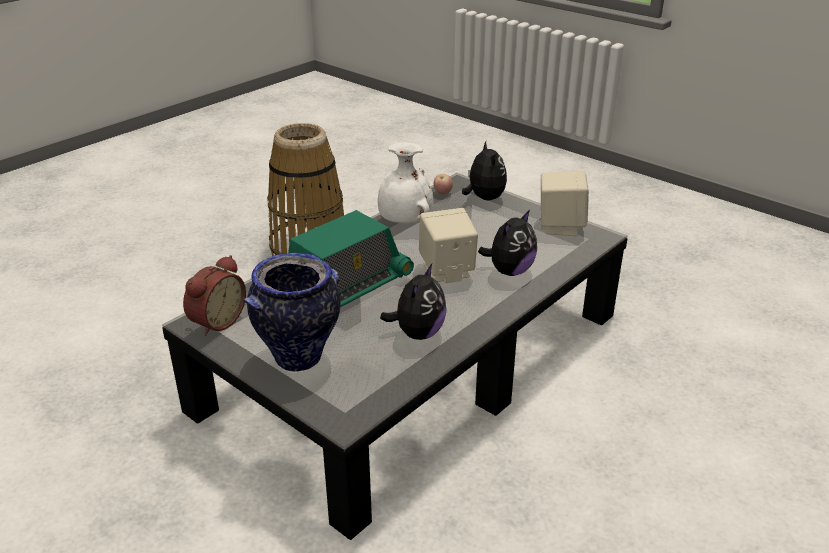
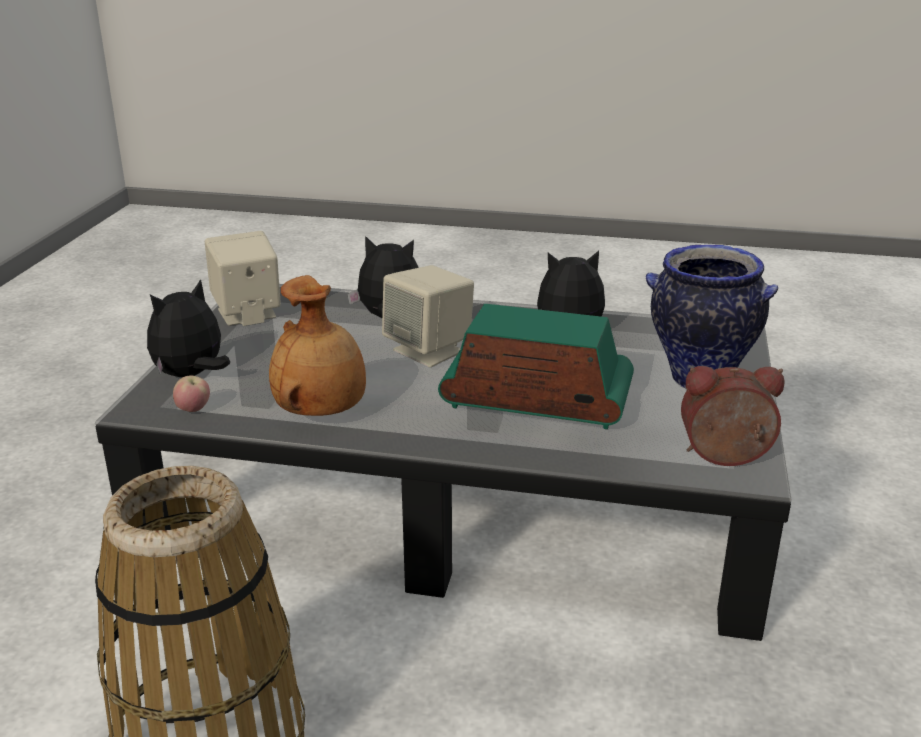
camera: 120 degrees left, 5 degrees down
white vase [378,142,433,223] -> brown vase [269,275,366,416]

